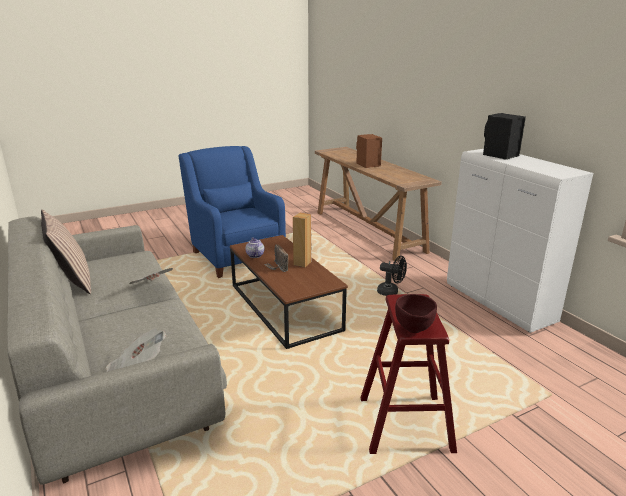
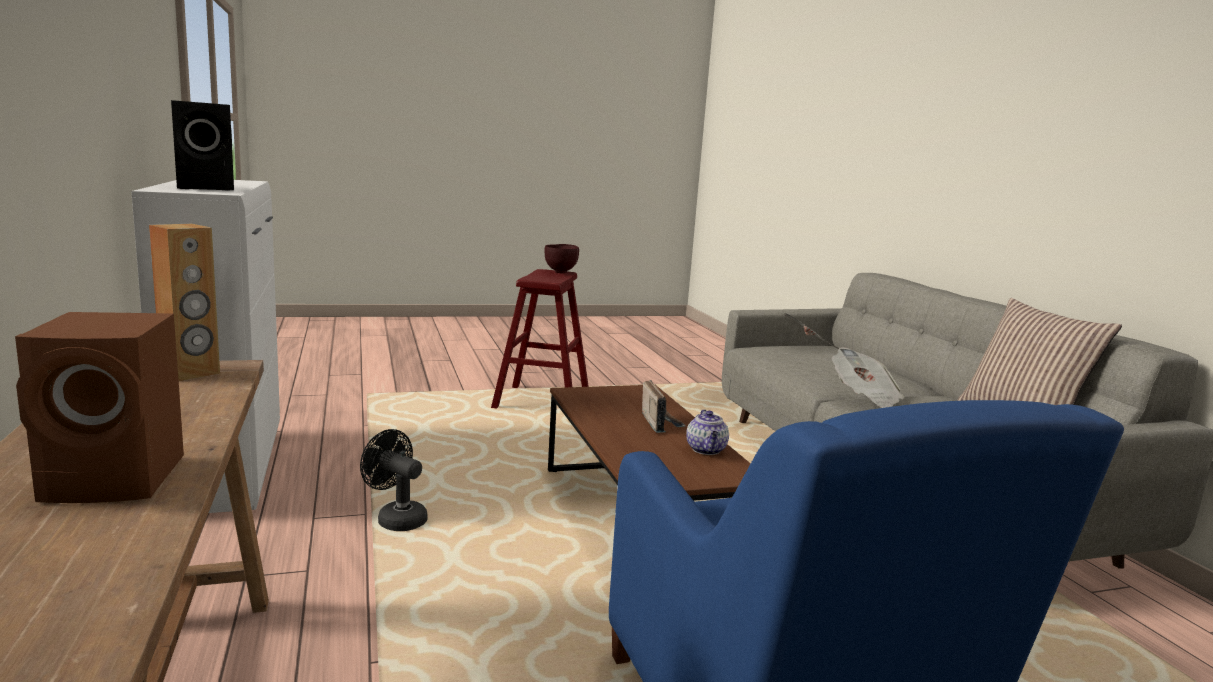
camera: 170 degrees left, 10 degrees down
brown speaker [293,212,311,267] -> brown speaker moved to [149,224,220,381]

